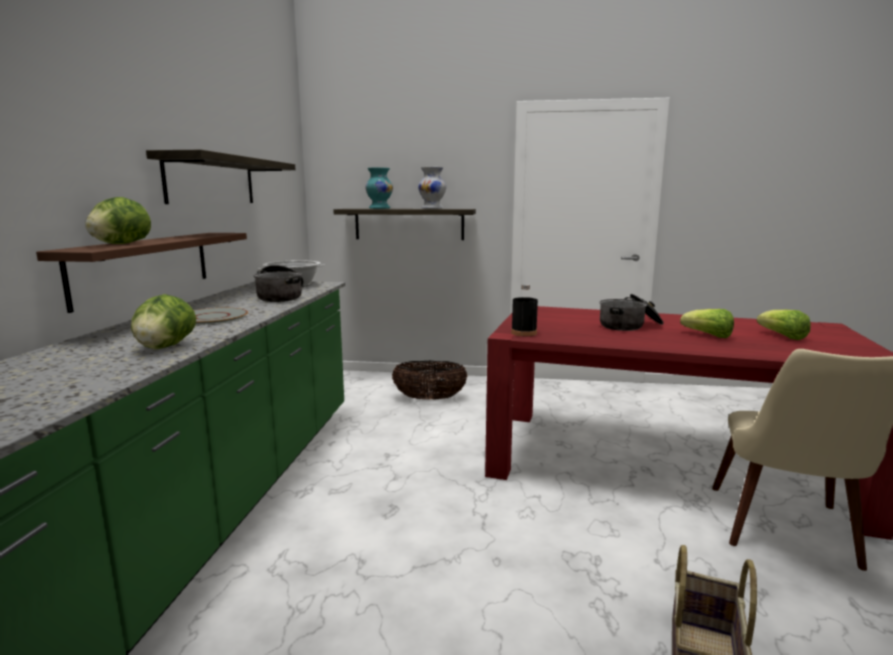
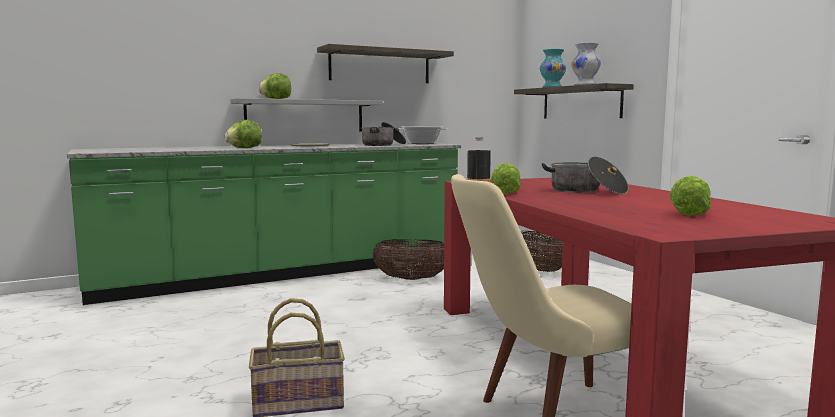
camera: 55 degrees right, 5 degrees down
brown shelf [36,233,247,313] -> grey shelf [231,98,383,132]
lettuce [680,309,734,338] -> lettuce moved to [491,163,521,194]
none -> basket [372,239,444,280]

